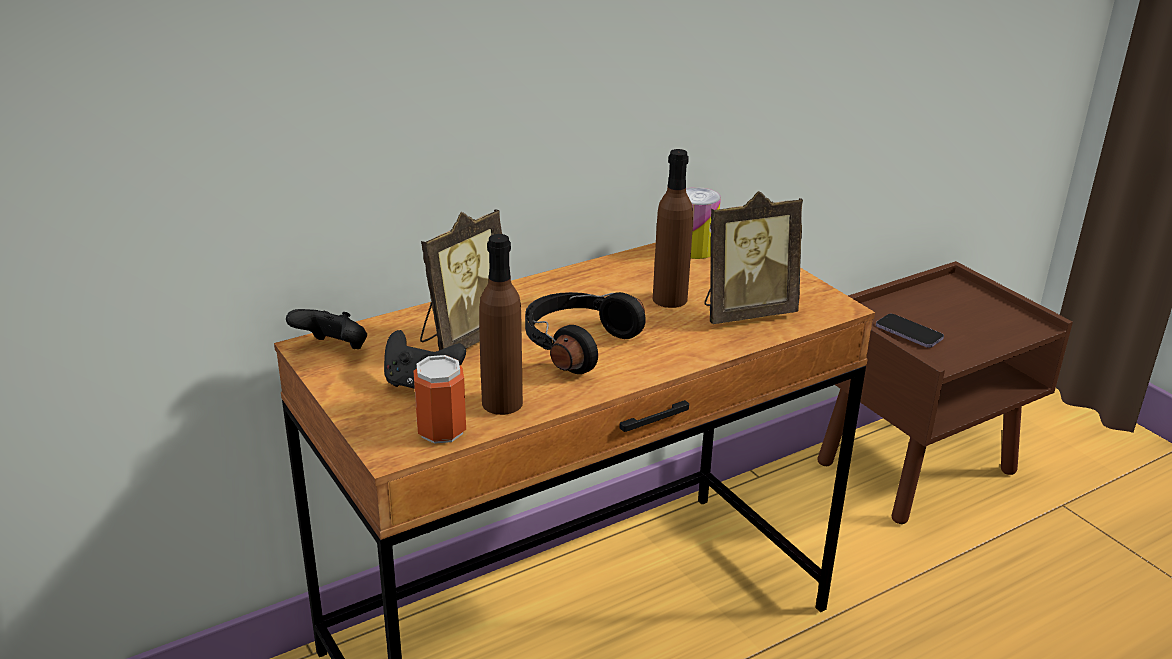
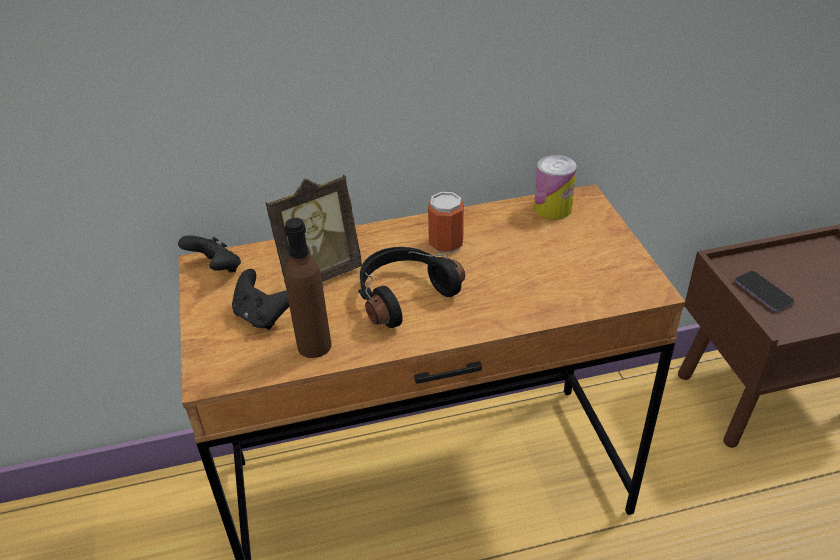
camera: 20 degrees right, 10 degrees up
can [413,355,466,444] -> can moved to [428,192,464,253]
brown bottle [653,149,693,308] -> none
picture frame [704,191,803,324] -> none

